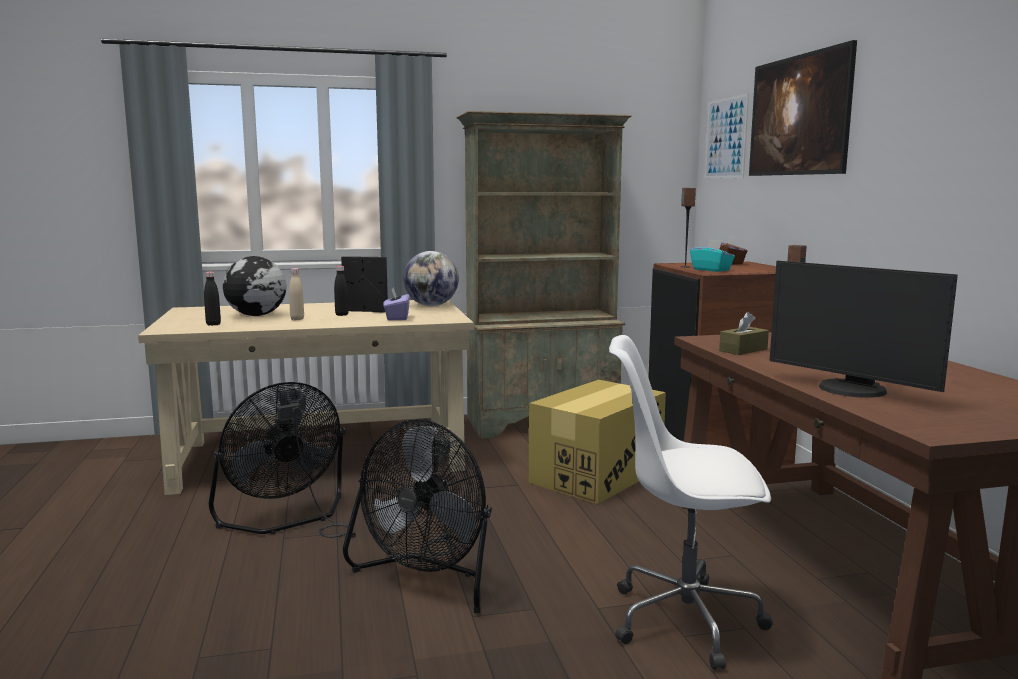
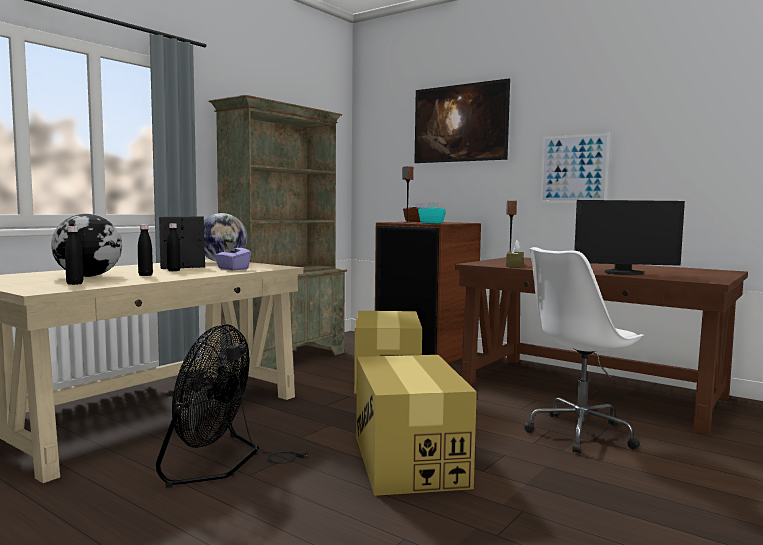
camera: 40 degrees left, 5 degrees down
beige bottle [289,268,304,320] -> black bottle [138,224,153,276]
black fan [343,419,492,613] -> cardboard box [356,355,477,496]
picture [705,94,749,179] -> picture moved to [540,133,610,203]

